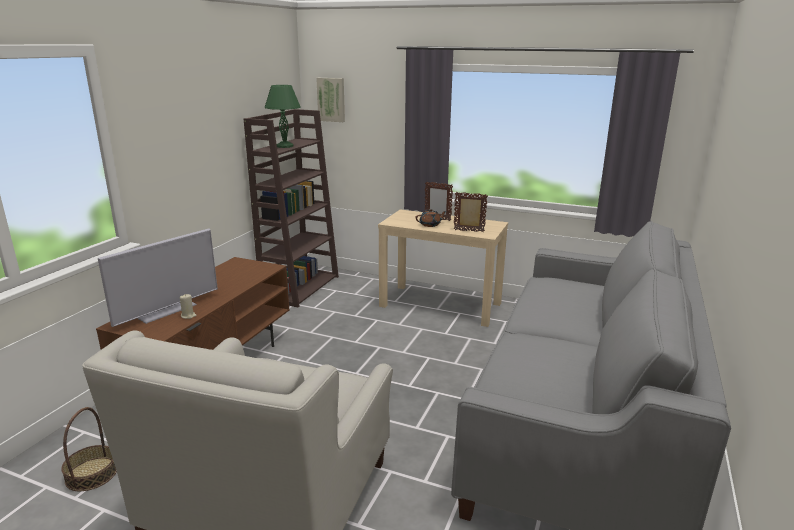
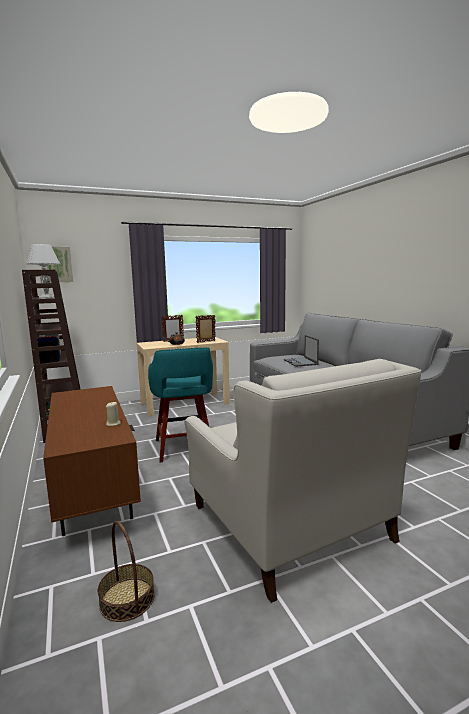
camera: 45 degrees left, 10 degrees down
television [98,228,218,327] -> none
green table lamp [264,85,300,148] -> white table lamp [26,244,60,299]
none -> turquoise stool [148,347,213,463]
none -> laptop [284,335,319,367]

